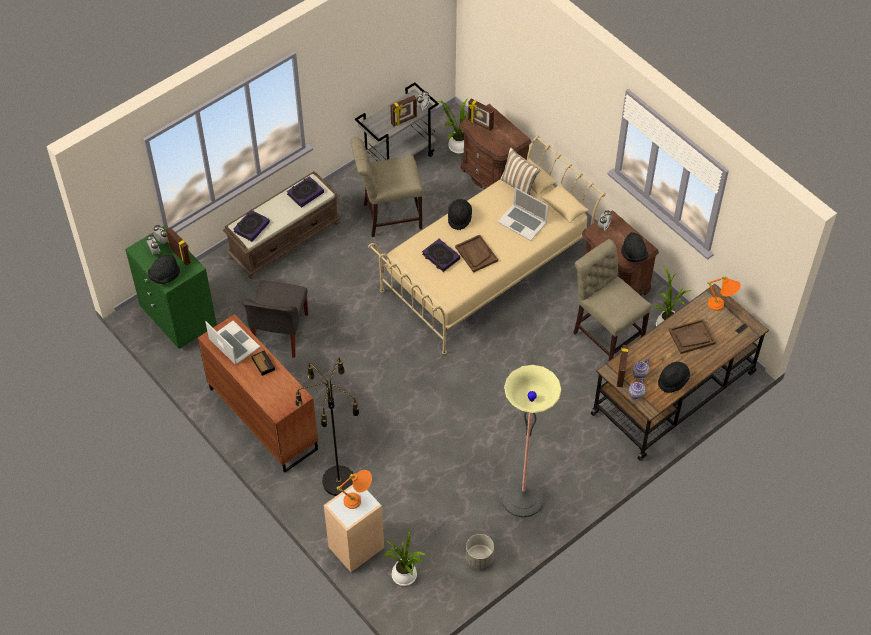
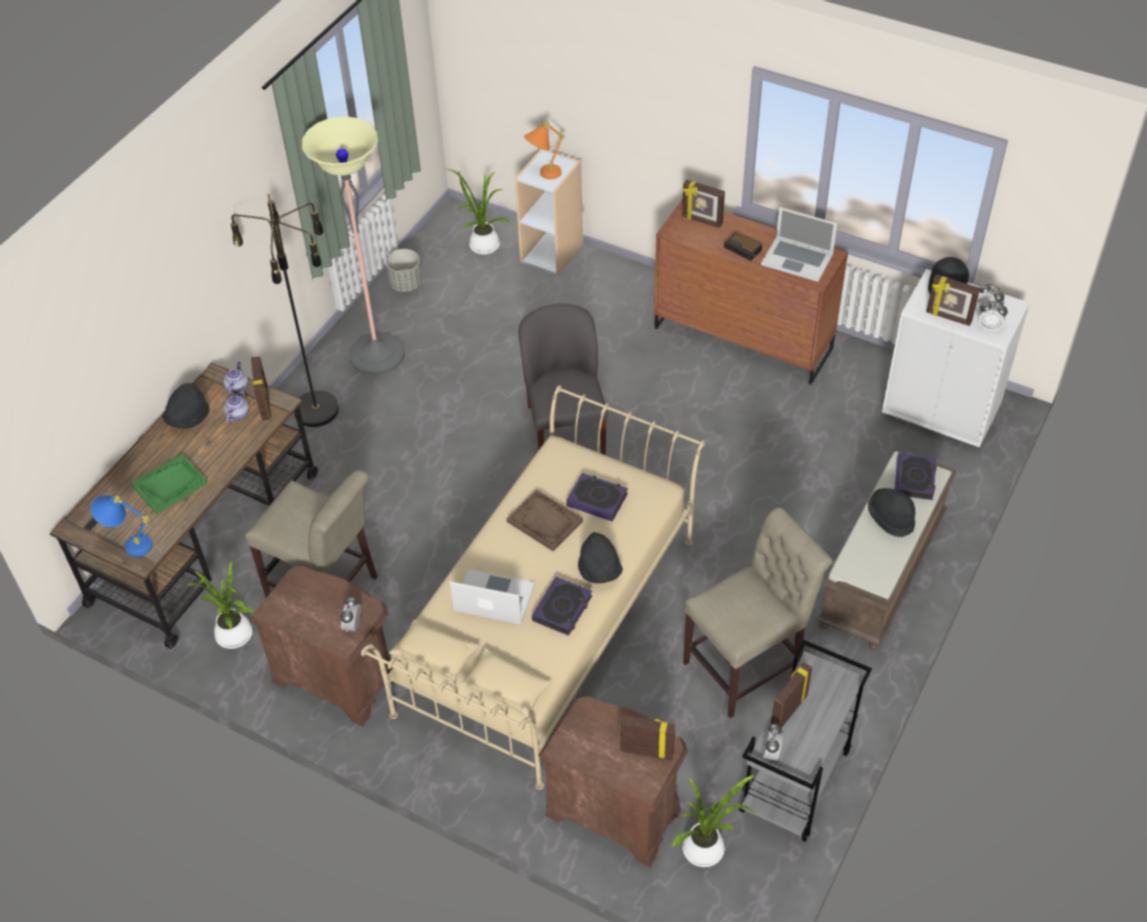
camera: 160 degrees right, 5 degrees down
green cabinet [125,225,217,349] -> white cabinet [882,269,1030,448]
grey chair [242,281,308,358] -> grey chair moved to [518,304,608,455]
book [287,176,324,208] -> book moved to [532,577,592,636]
floor lamp [296,357,359,496] -> floor lamp moved to [231,193,339,427]
pillow [500,148,540,195] -> none
black hat [621,232,649,262] -> black hat moved to [868,488,916,537]
brown tray [669,319,716,354] -> green tray [131,453,208,514]
orange table lamp [707,276,741,311] -> blue table lamp [91,495,152,557]
none -> picture frame [682,179,725,228]

